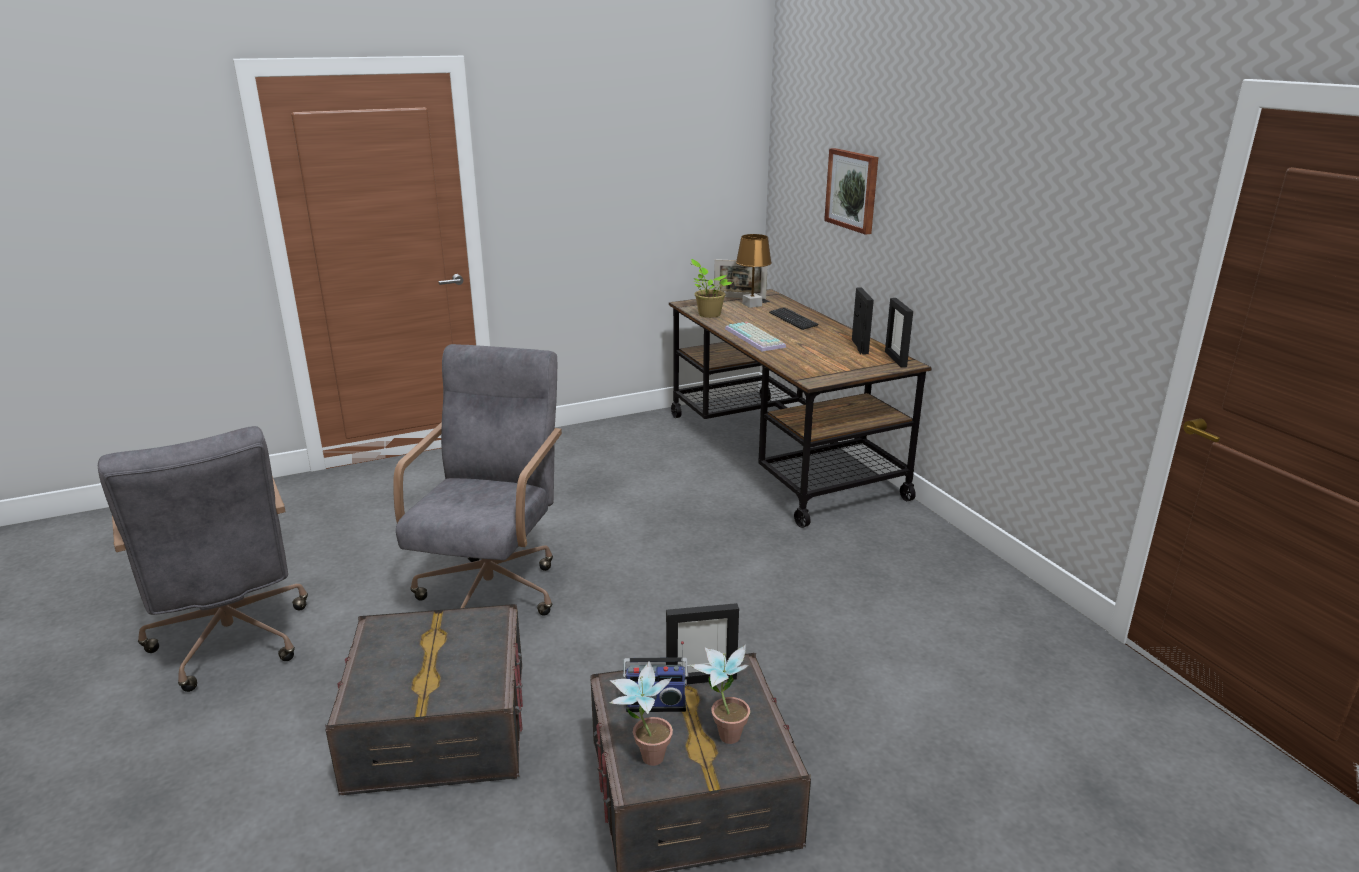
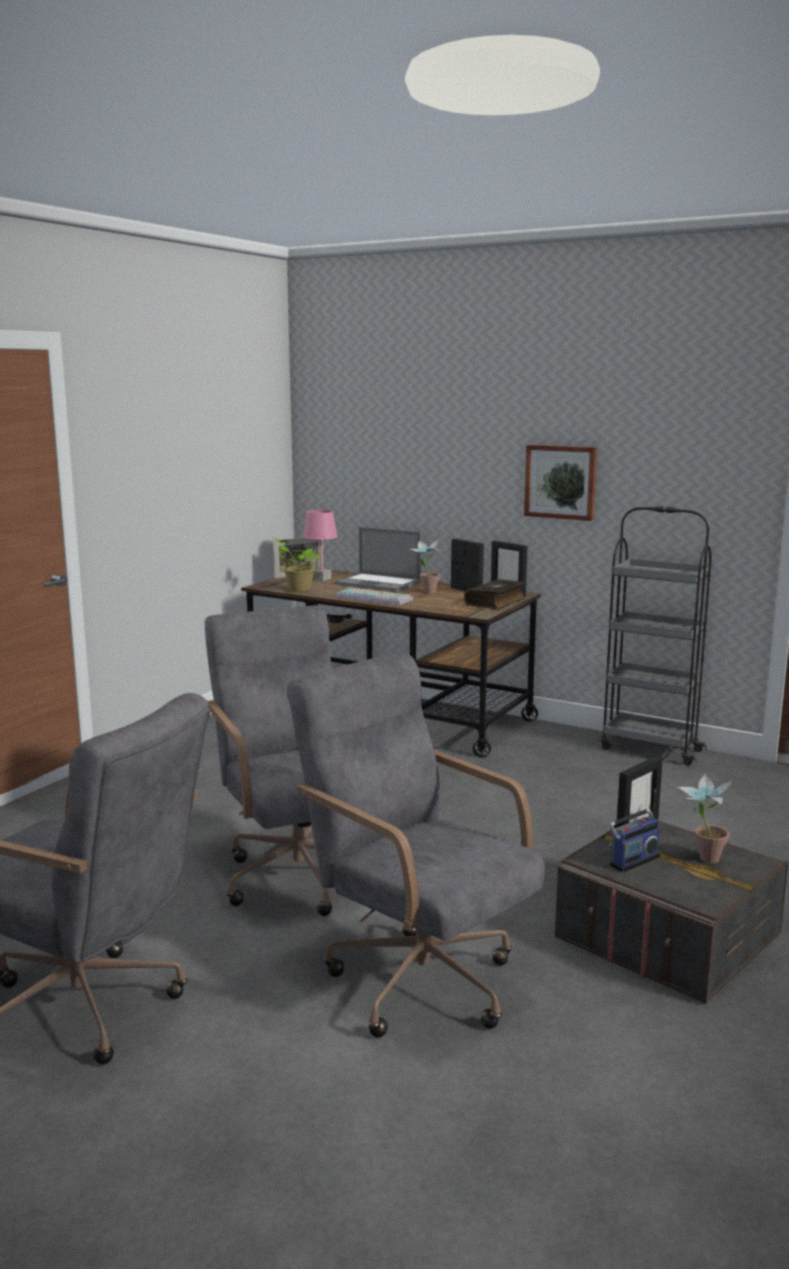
camera: 35 degrees left, 10 degrees down
grey storage box [325,604,523,795] -> grey office chair [287,652,545,1038]
potted plant [610,661,673,766] -> potted plant moved to [409,540,441,594]
brown table lamp [736,234,772,308] -> pink table lamp [303,510,338,581]
keyboard [769,307,819,330] -> laptop [334,527,421,591]
picture [824,148,878,235] -> picture moved to [524,445,597,521]
none -> book [464,579,526,609]
none -> grey cart [600,506,712,765]

